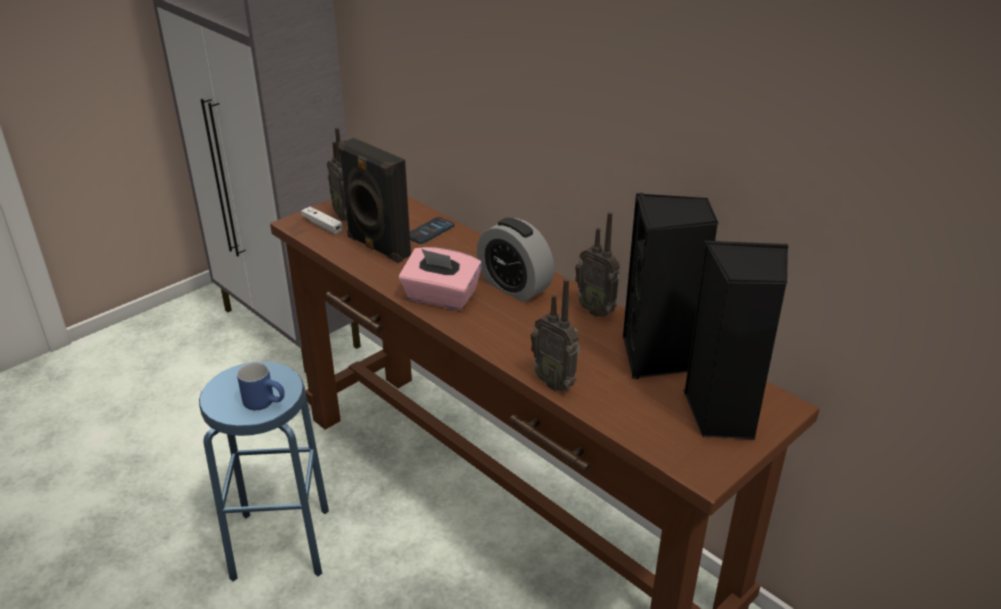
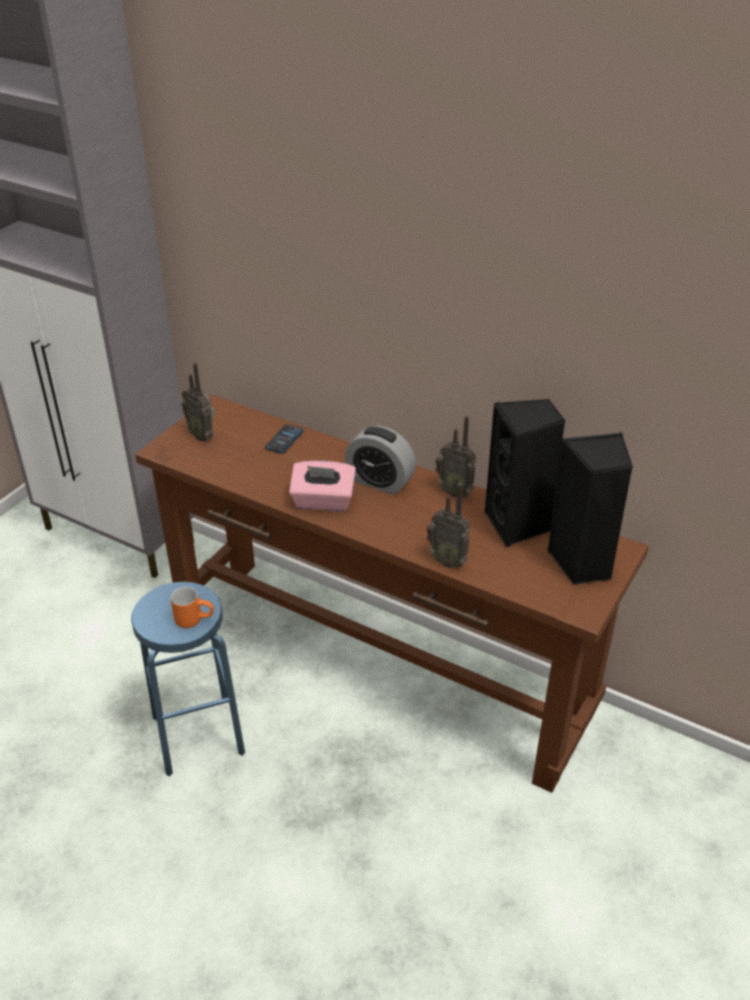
camera: 15 degrees left, 5 degrees up
blue mug [237,363,285,410] -> orange mug [171,587,214,628]
white game controller [301,207,342,234] -> none
black speaker [339,138,411,263] -> none

